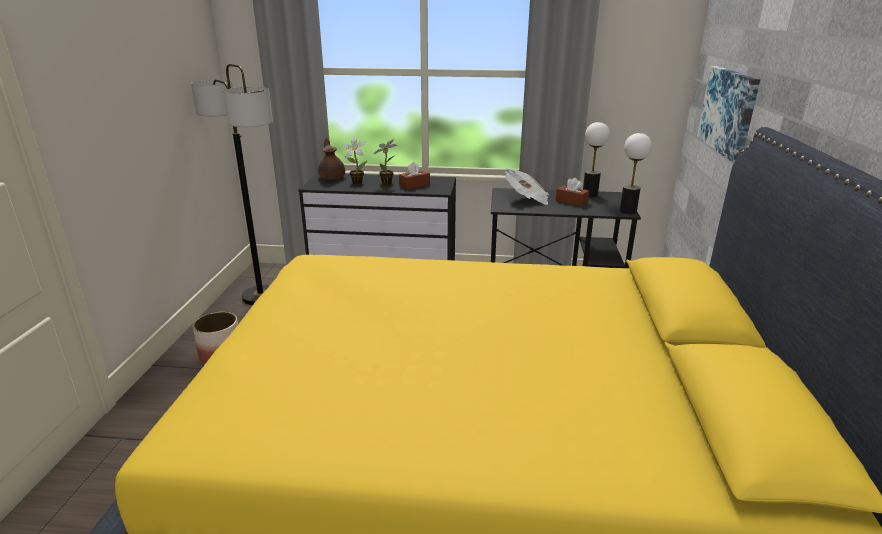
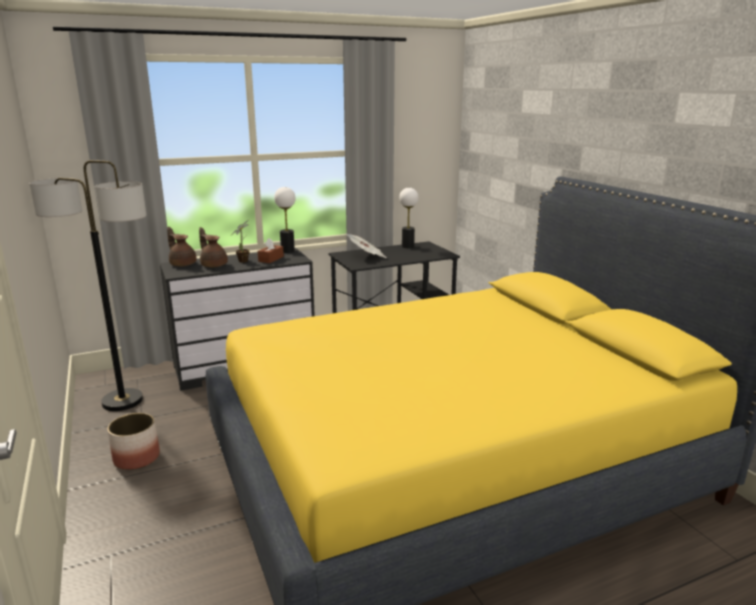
camera: 30 degrees left, 5 degrees down
potted plant [342,136,367,184] -> brown teapot [199,227,228,267]
brown tissue box [556,178,589,206] -> none
table lamp [620,133,652,214] -> table lamp moved to [274,187,296,253]
picture [697,66,760,163] -> none

